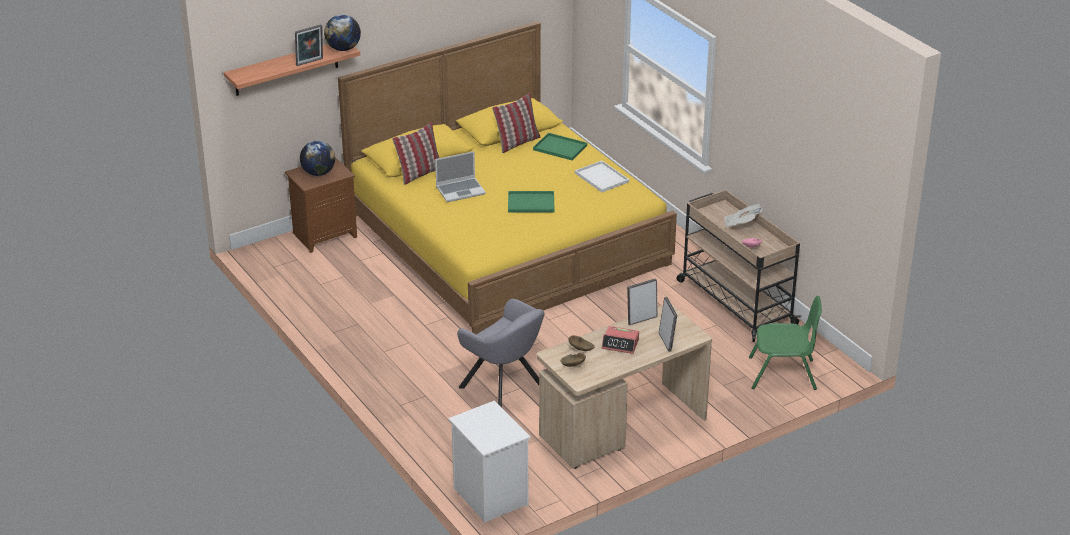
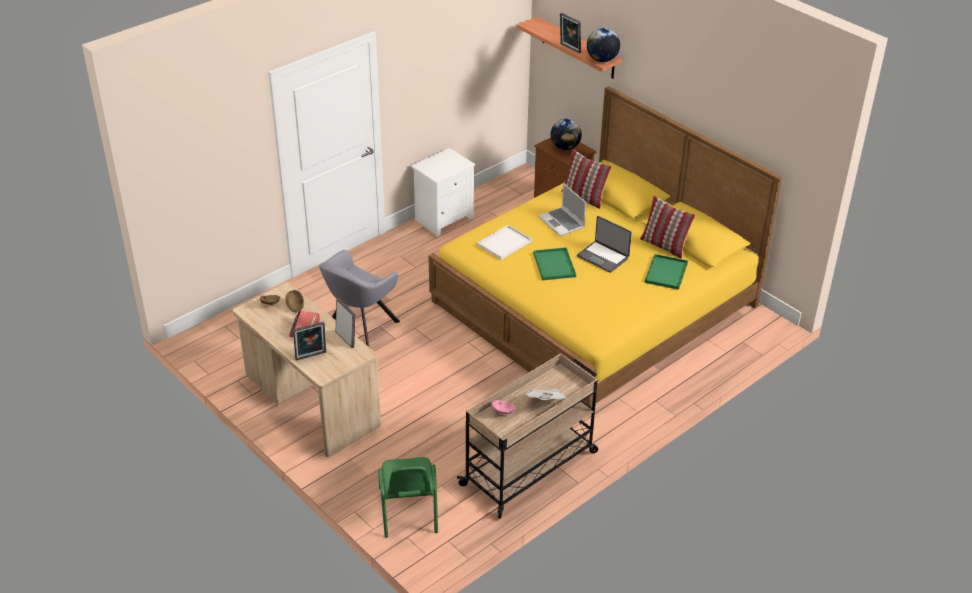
camera: 80 degrees right, 5 degrees up
white nightstand [448,400,530,523] -> white nightstand moved to [411,148,475,237]
white tray [575,161,629,192] -> white tray moved to [477,225,532,260]
none -> laptop [577,216,632,273]

